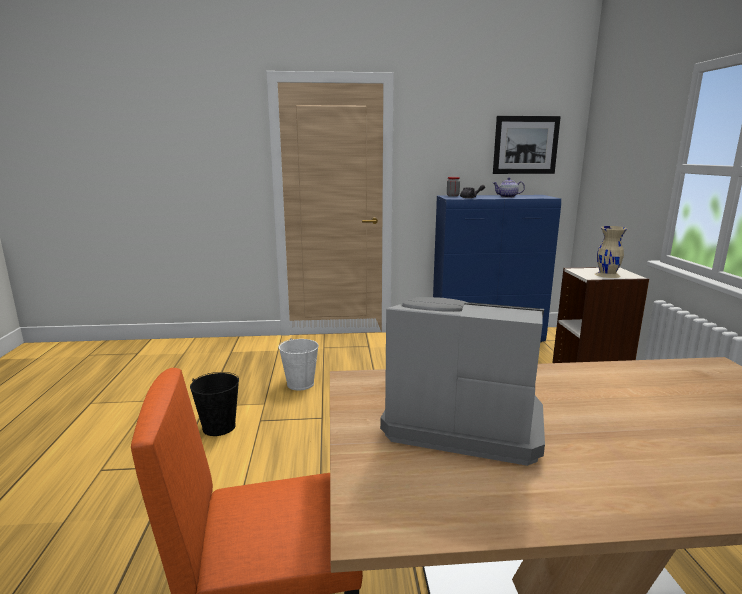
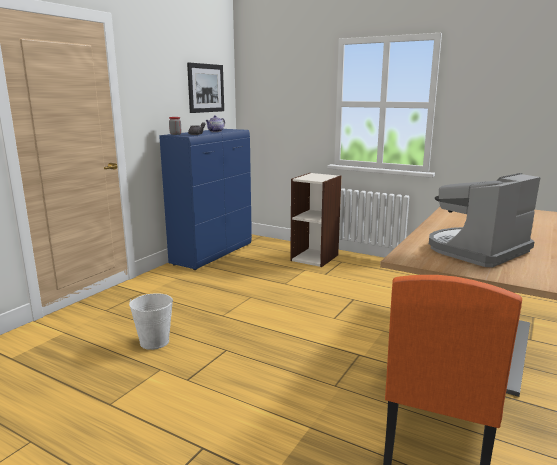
camera: 55 degrees left, 0 degrees up
black bucket [190,372,239,436] -> none
beige vase [595,226,627,278] -> none

